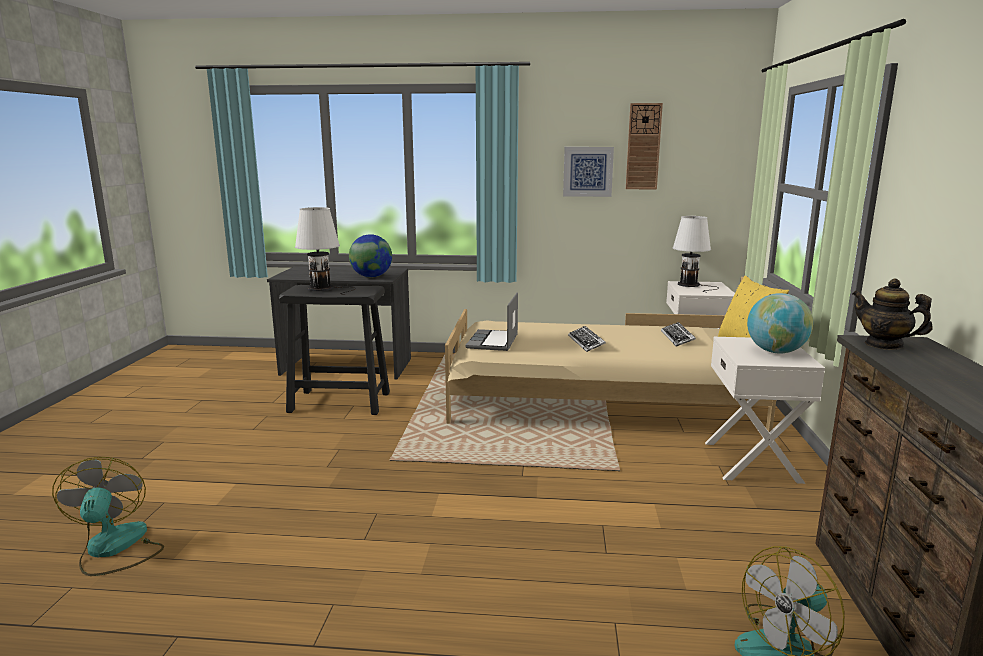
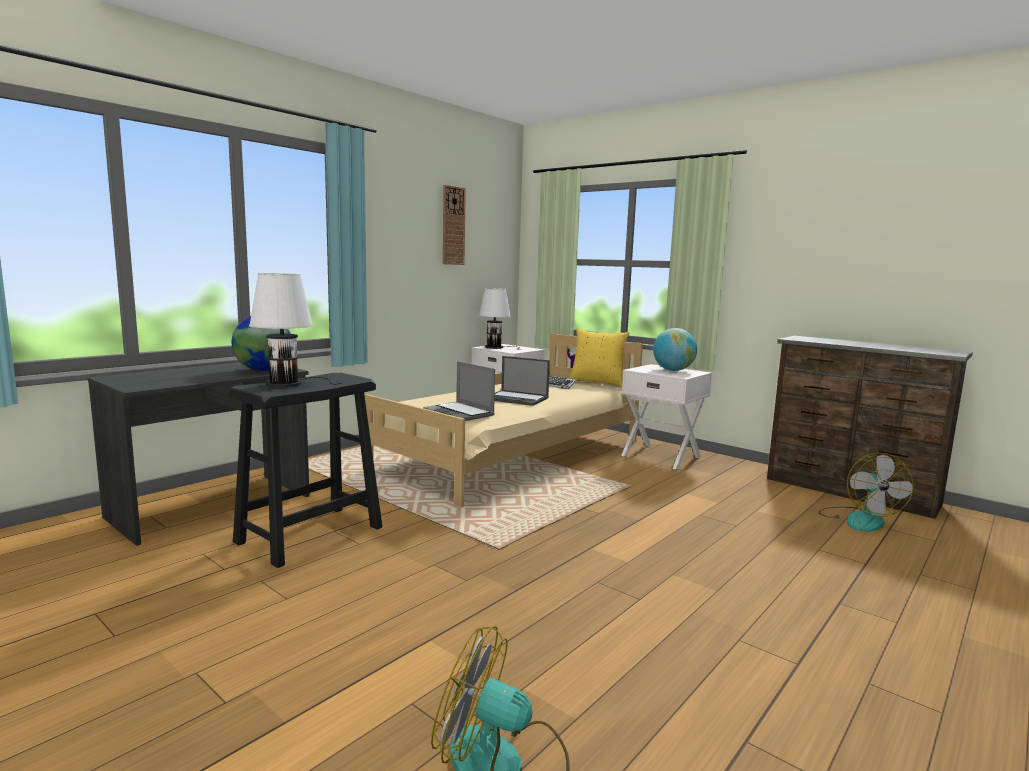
camera: 55 degrees left, 5 degrees down
picture [563,147,614,197] -> none
keyboard [568,326,606,352] -> laptop [494,356,550,406]
teapot [853,278,933,350] -> none

